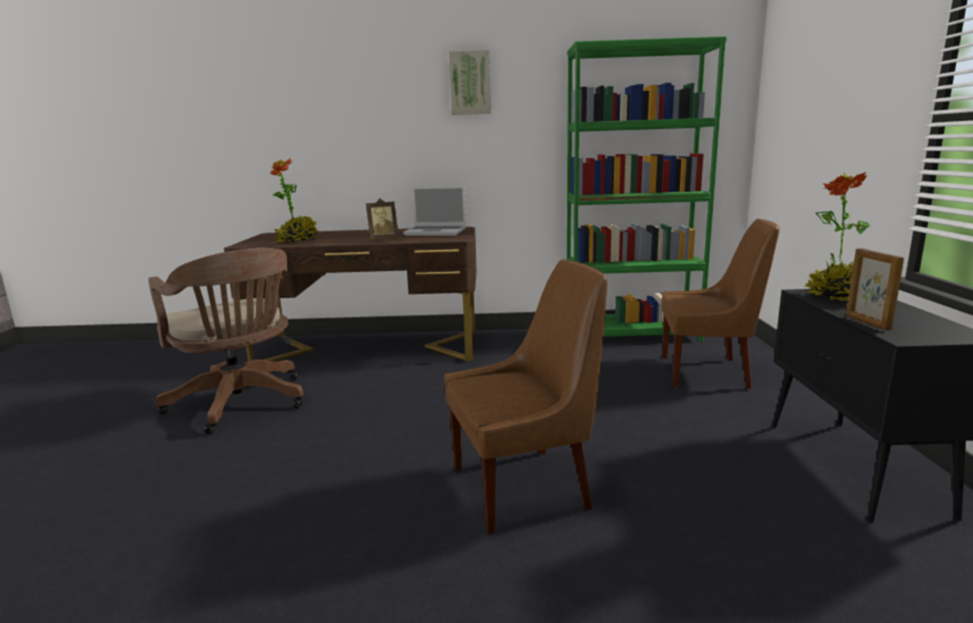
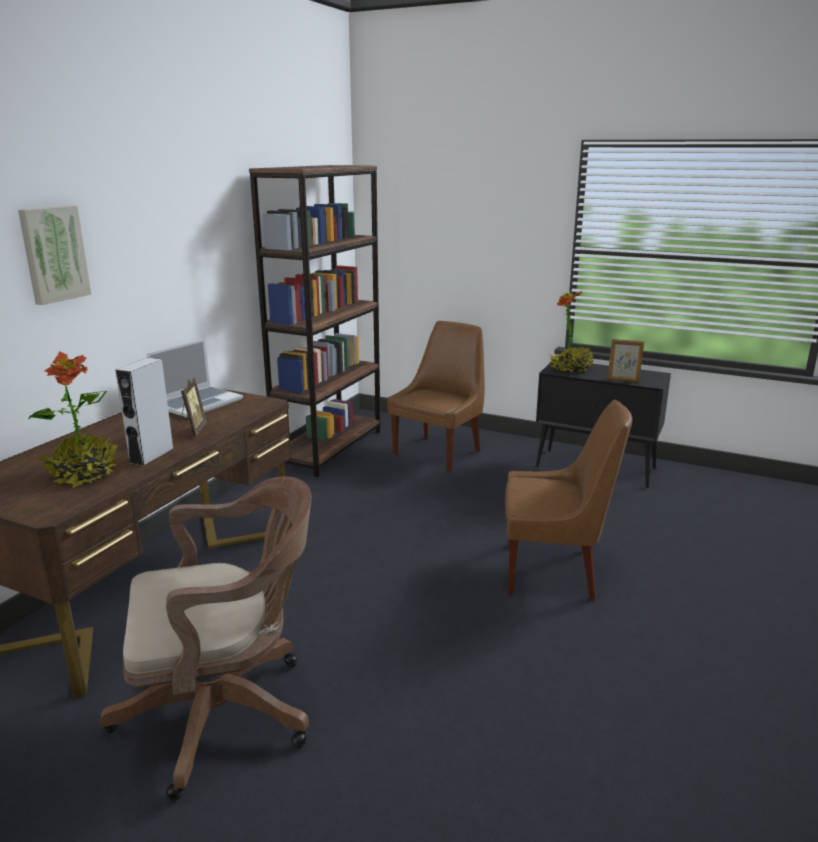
camera: 65 degrees left, 5 degrees up
brown chair [444,259,607,534] -> brown chair turned 90 degrees clockwise [505,400,632,600]
picture [449,50,491,115] -> picture moved to [18,205,91,305]
green bookcase [567,36,727,342] -> brown bookcase [249,165,381,477]
none -> grey speaker [115,358,173,466]

